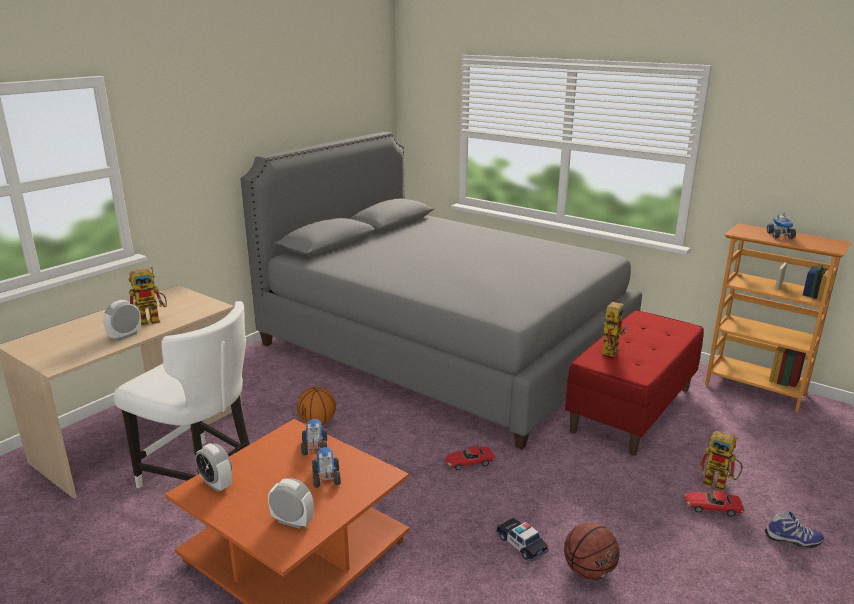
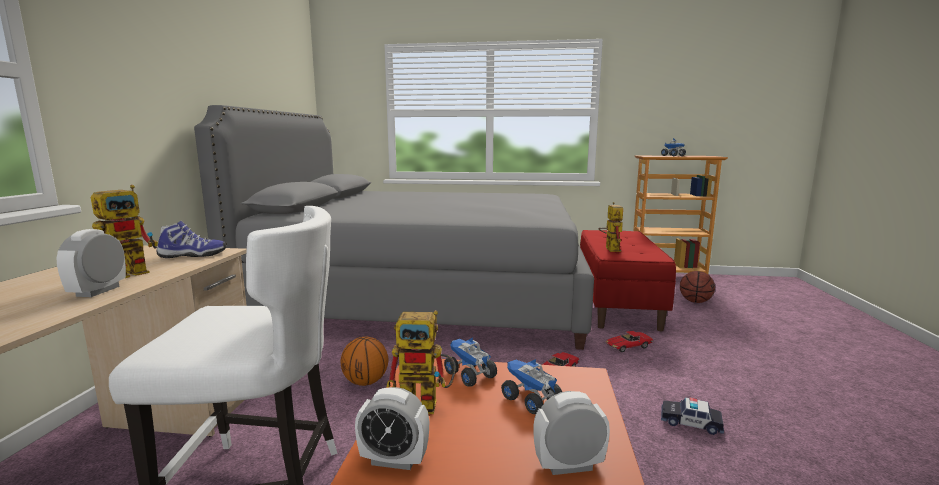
camera: 30 degrees left, 10 degrees down
basketball [564,522,620,580] -> basketball moved to [680,271,715,303]
toy car [684,491,745,517] -> toy car moved to [605,331,653,352]
toy robot [698,431,743,491] -> toy robot moved to [386,310,456,414]
shoe [765,511,824,548] -> shoe moved to [157,221,226,258]

